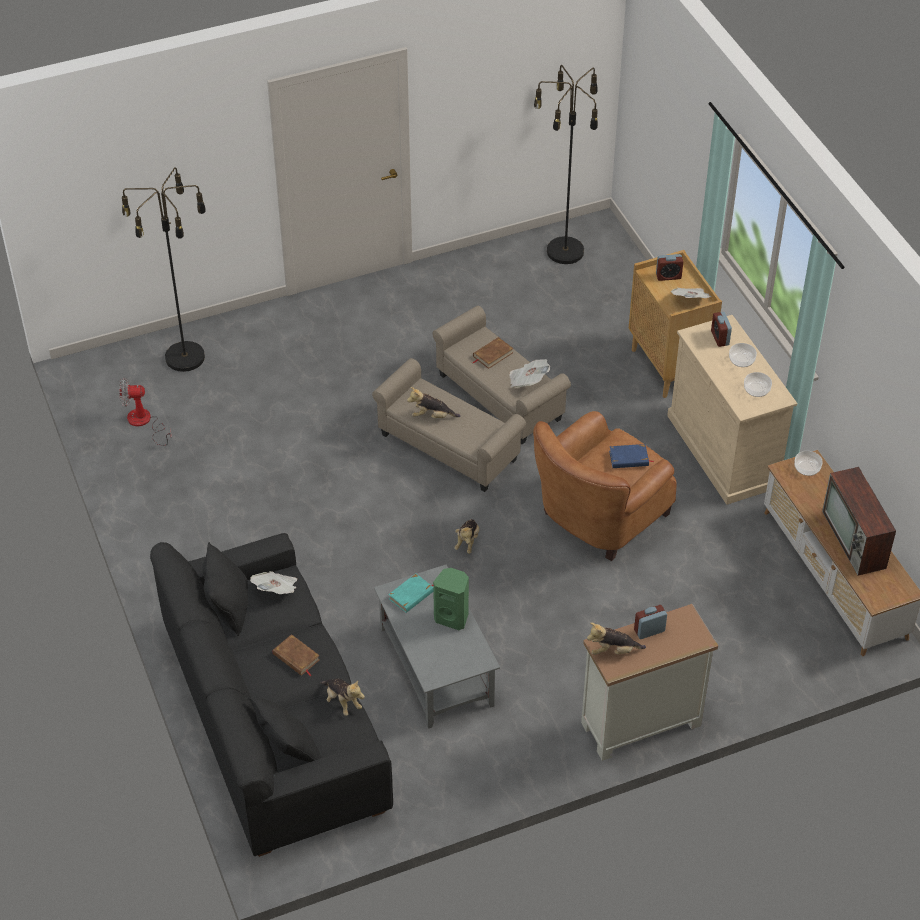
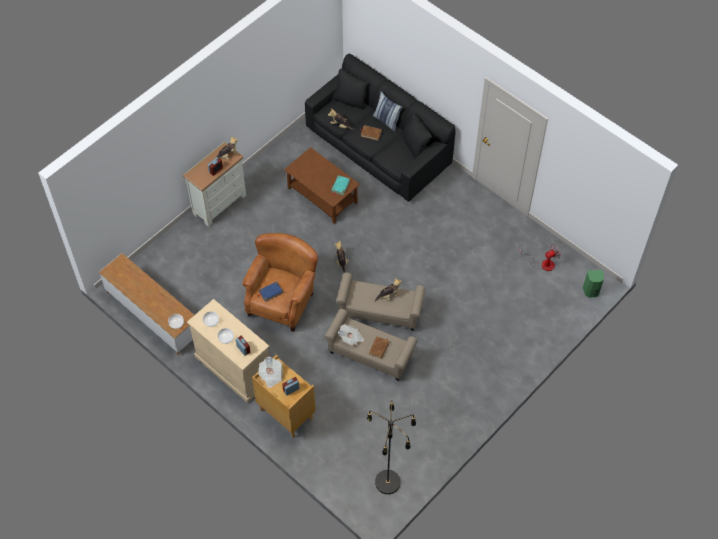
camera: 155 degrees right, 10 degrees up
floor lamp [122,167,206,372] -> none
newspaper [250,571,297,594] -> none
grey coffee table [374,565,500,729] -> brown coffee table [284,147,360,224]
green speaker [433,568,469,630] -> green speaker moved to [583,270,604,297]
television [822,467,896,576] -> none
none -> pillow [373,91,403,132]

